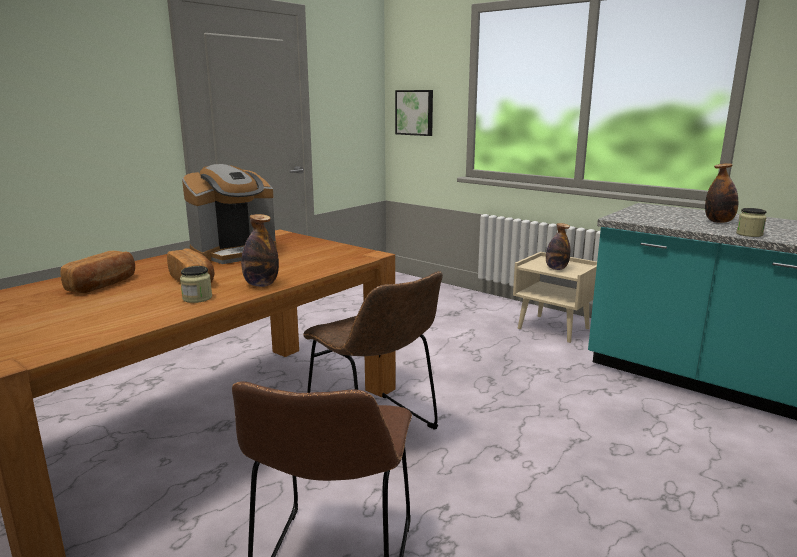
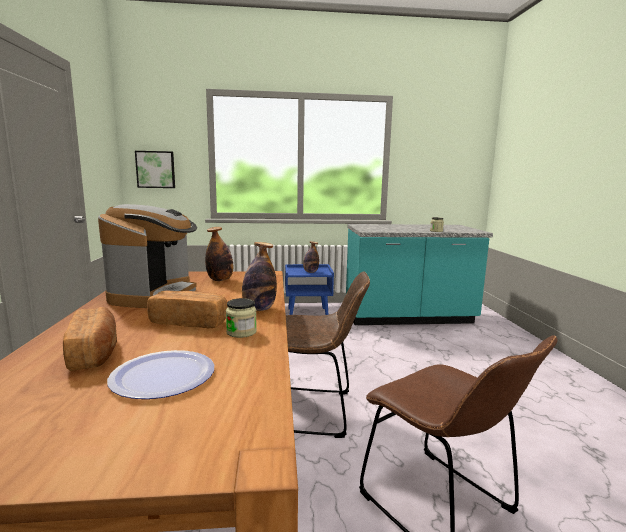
camera: 45 degrees left, 5 degrees down
beige nightstand [513,252,597,343] -> blue nightstand [285,264,334,315]
bottle [705,163,738,223] -> bottle moved to [205,227,233,281]
none -> plate [107,350,214,399]

